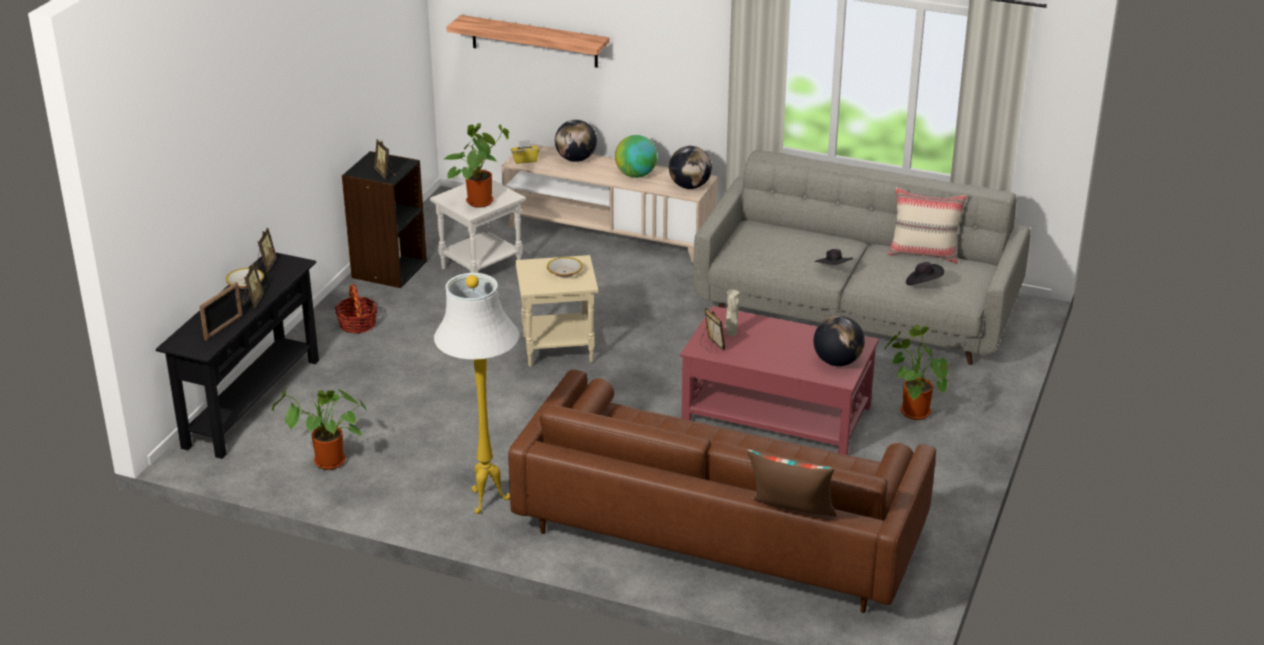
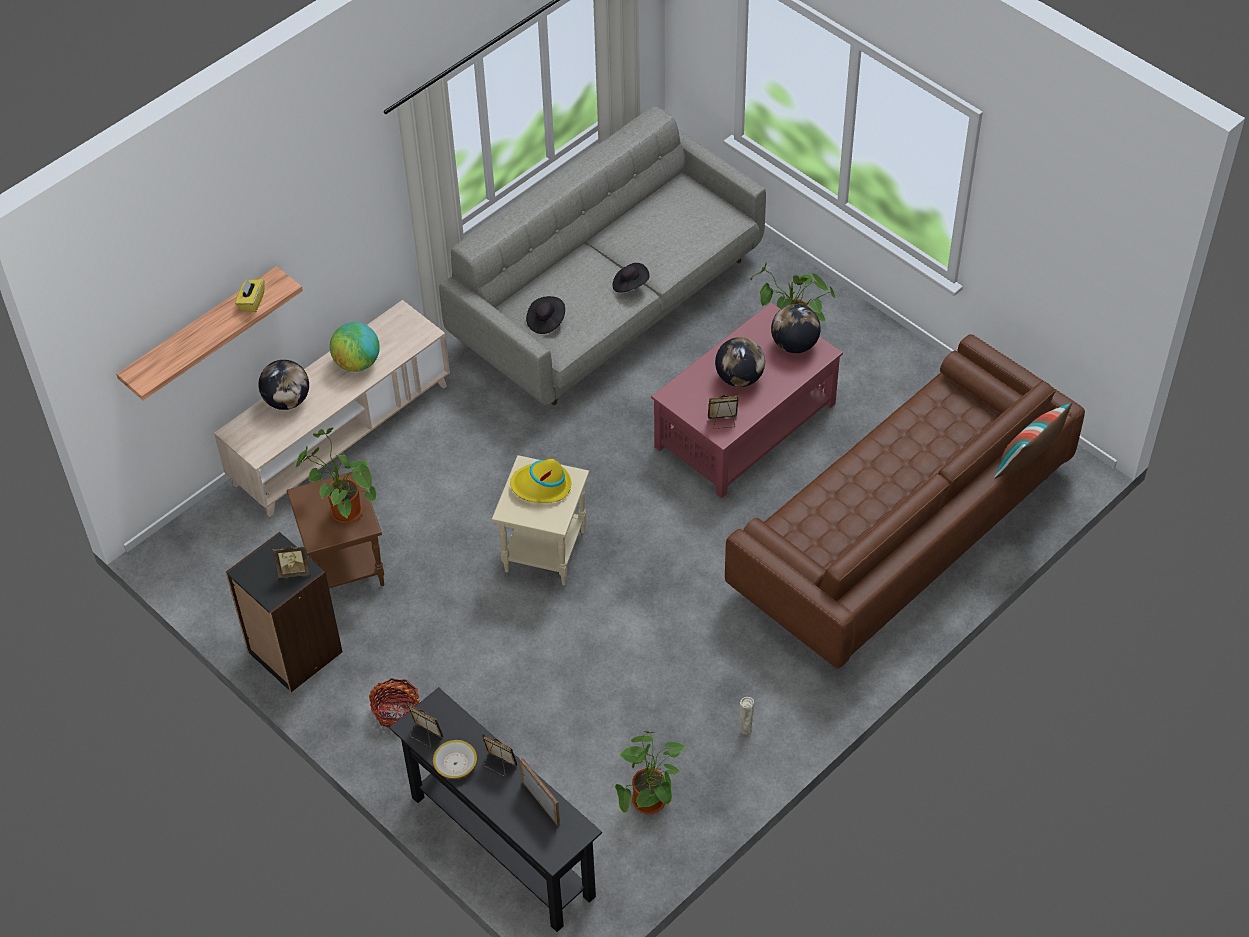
camera: 65 degrees left, 20 degrees up
white side table [430,180,526,273] -> brown side table [287,471,384,588]
white floor lamp [434,273,519,514] -> none
yellow tissue box [511,140,539,164] -> yellow tissue box moved to [235,279,265,312]
bowl [547,257,583,277] -> yellow hat [510,459,571,503]
globe [669,146,712,189] -> globe moved to [715,337,765,387]
beige vase [725,290,740,336] -> beige vase moved to [740,697,755,735]
beige pillow [888,187,967,263] -> none
black hat [906,262,944,285] -> black hat moved to [526,296,565,334]

